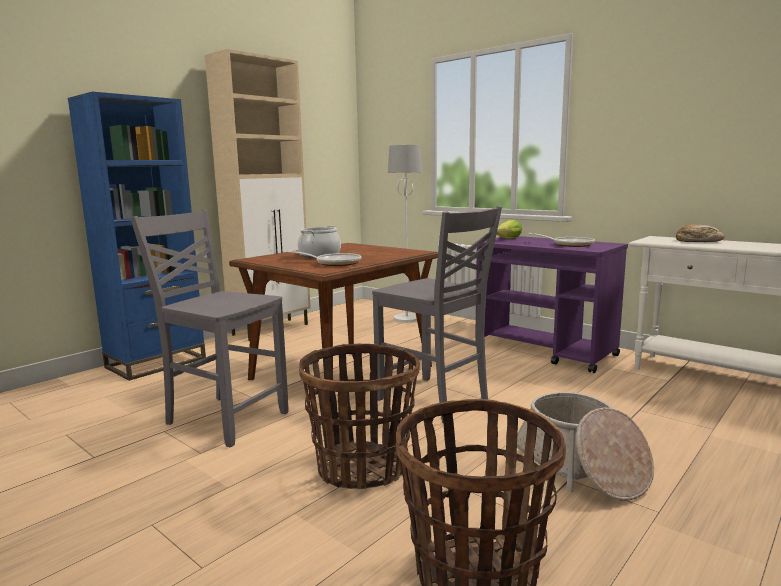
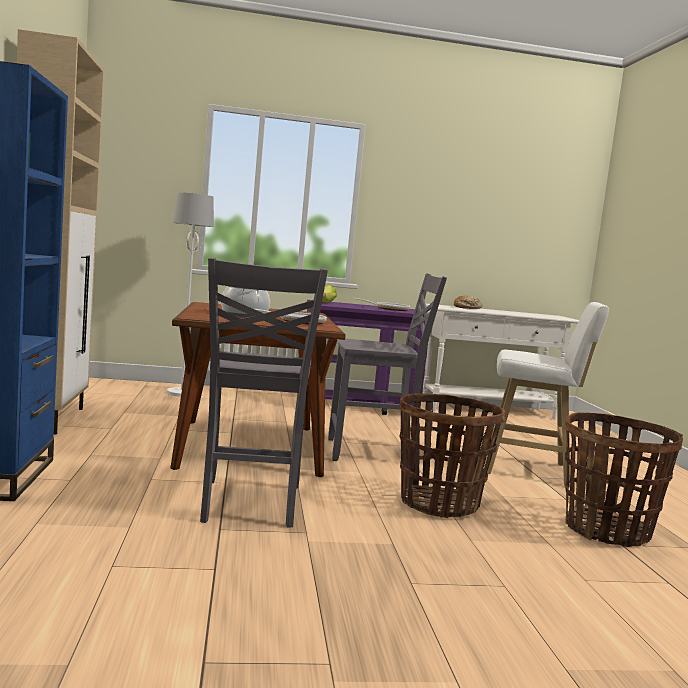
camera: 50 degrees left, 5 degrees down
grey chair [130,210,289,447] -> grey chair turned 75 degrees counterclockwise [200,258,328,528]
basket [517,392,654,501] -> white stool [487,302,609,487]

